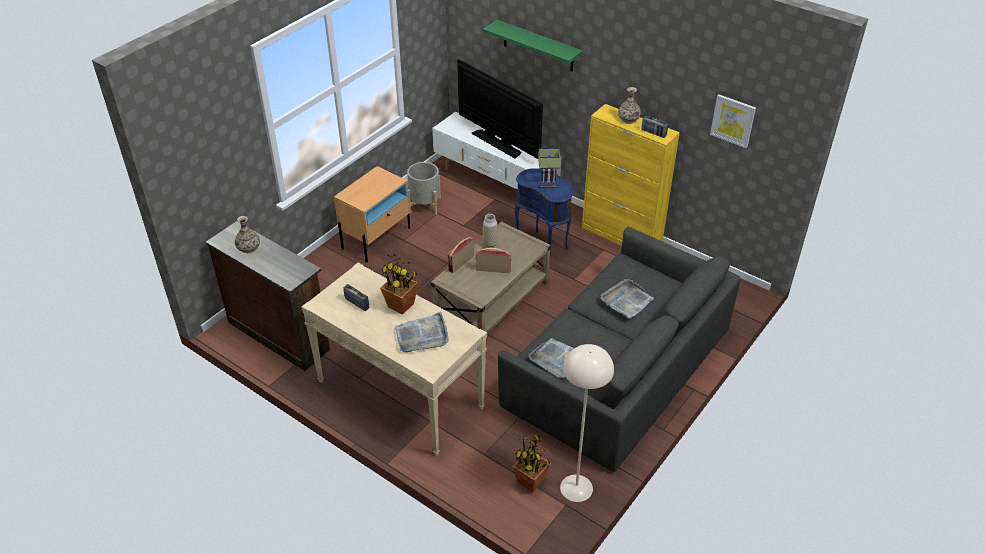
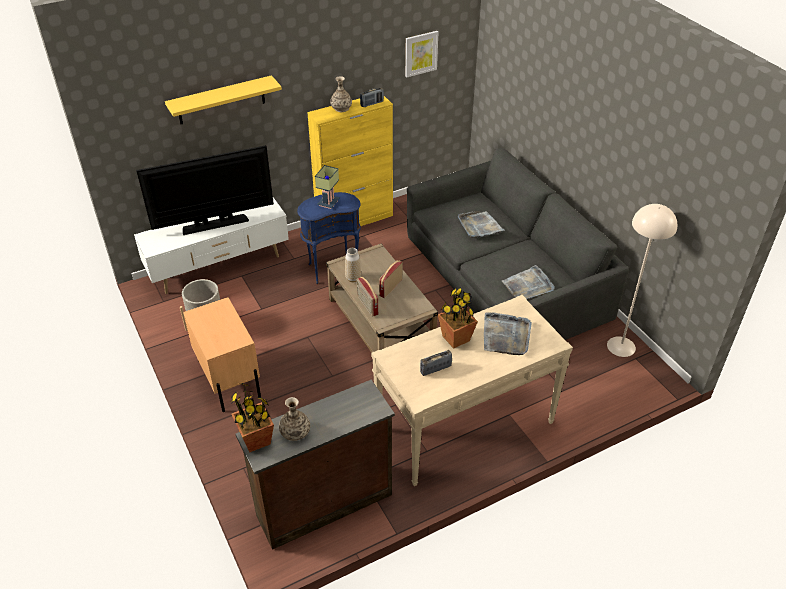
camera: 65 degrees left, 0 degrees up
green shelf [483,20,583,71] -> yellow shelf [165,75,282,124]
potted plant [512,434,551,492] -> potted plant moved to [230,383,274,453]

